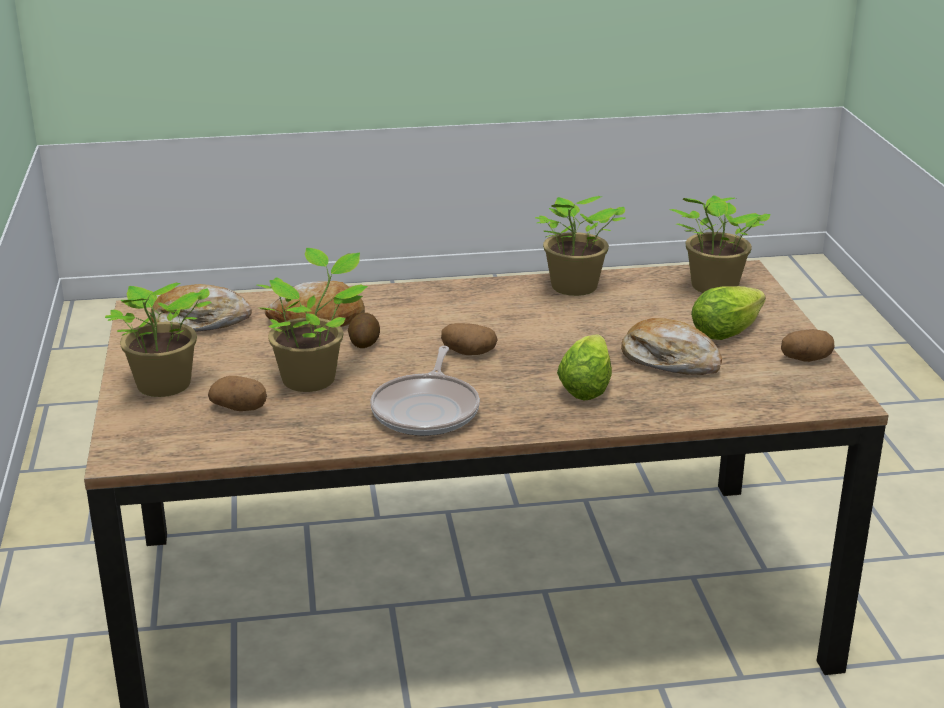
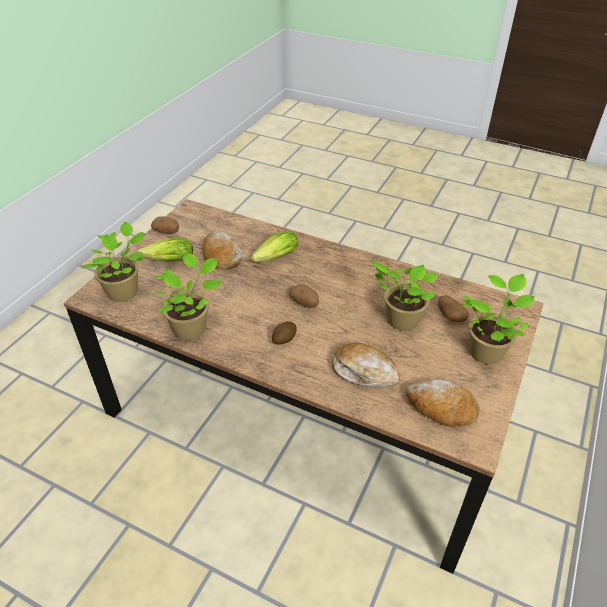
camera: 145 degrees left, 15 degrees up
potato [348,313,380,348] -> potato moved to [272,321,297,345]
frying pan [370,346,480,436] -> none

